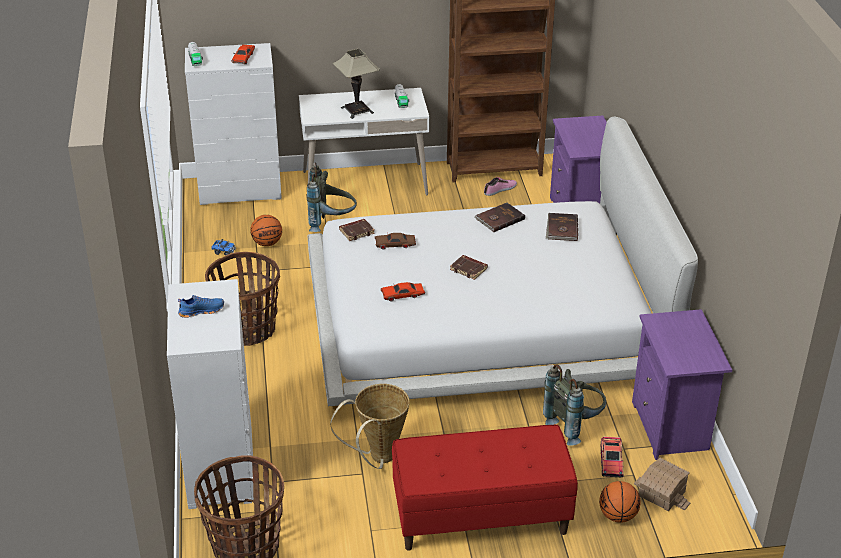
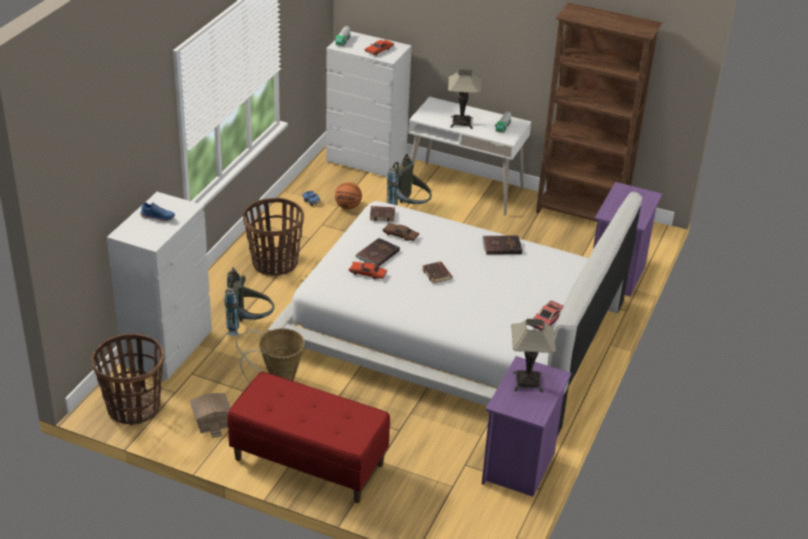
camera: 30 degrees right, 0 degrees up
shoe [484,177,517,196] -> none
grey backpack [543,364,606,446] -> grey backpack moved to [225,267,274,336]
brown book [546,213,578,241] -> brown book moved to [355,238,400,267]
basketball [599,481,641,522] -> none
toy car [601,437,623,477] -> toy car moved to [530,300,563,330]
toy house [634,458,691,511] -> toy house moved to [190,393,231,438]
none -> table lamp [511,319,556,392]

